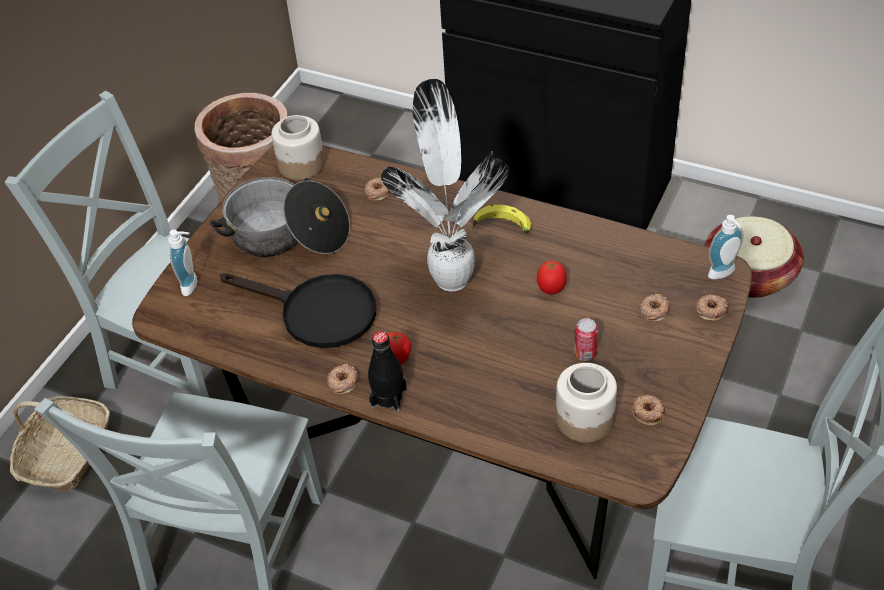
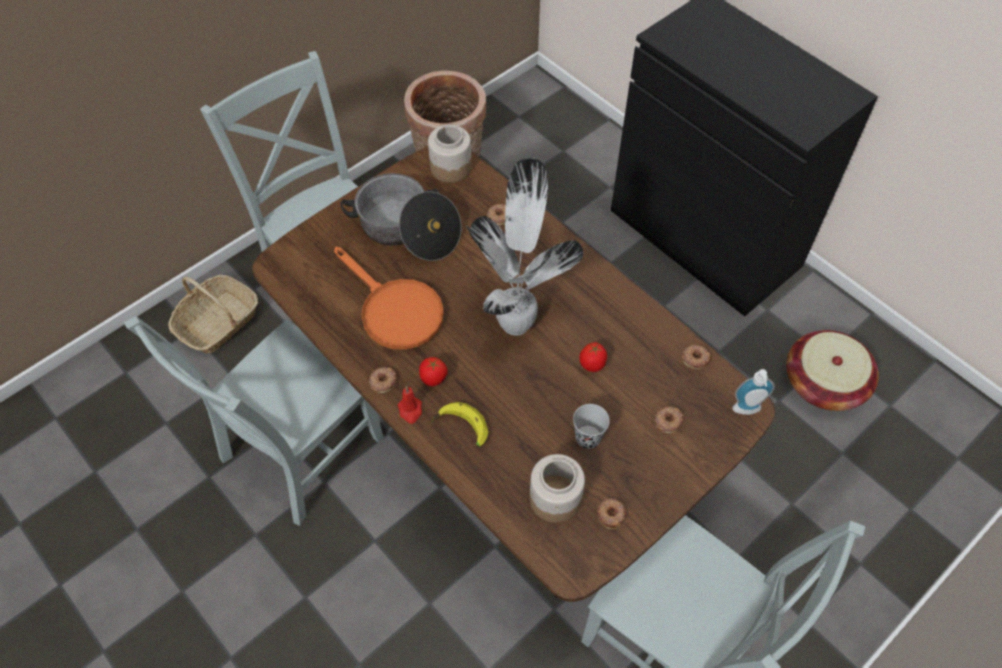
camera: 20 degrees right, 10 degrees up
soap dispenser [168,230,197,296] -> none
black frying pan [220,273,376,348] -> orange frying pan [334,247,444,350]
black bottle [368,331,407,412] -> red candle [398,386,422,424]
banana [472,204,531,233] -> banana moved to [432,402,488,448]
can [574,318,598,361] -> black cup [573,404,610,449]
donut [695,294,729,321] -> donut moved to [681,344,711,370]

